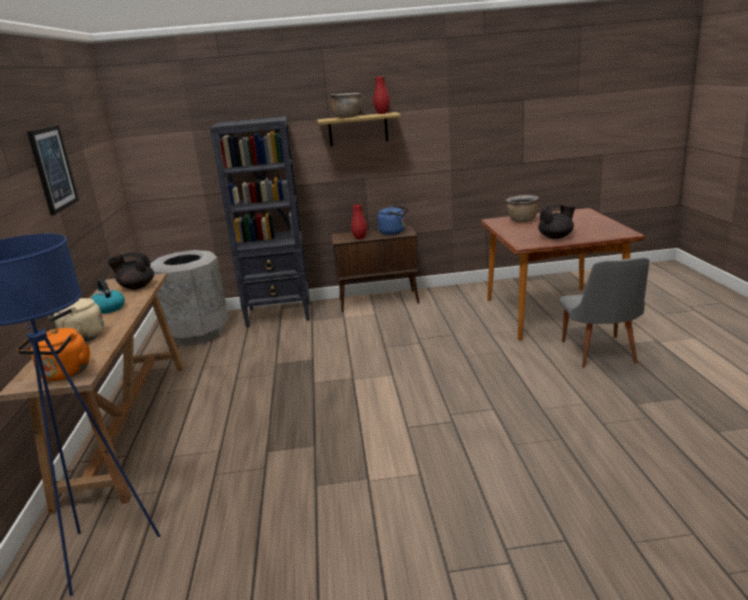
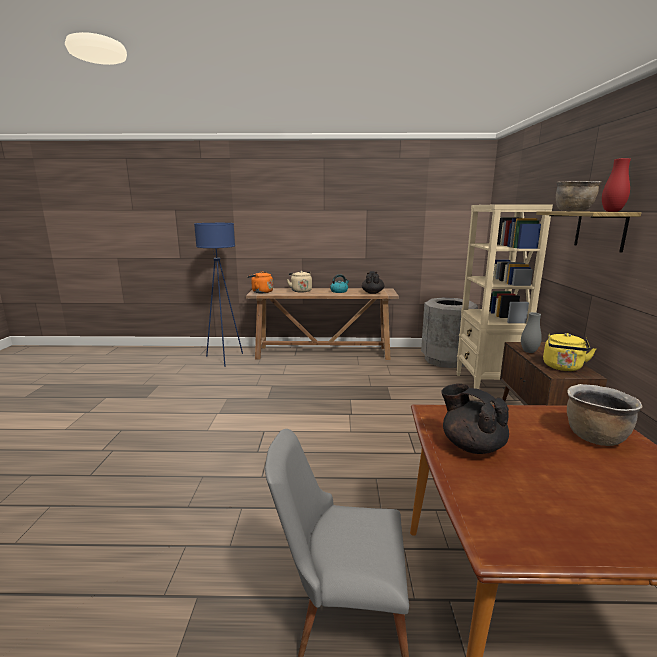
camera: 95 degrees right, 5 degrees down
picture [27,125,79,215] -> none
black bookcase [210,116,310,328] -> beige bookcase [456,204,553,399]
red vase [351,204,367,239] -> grey vase [521,312,542,353]
blue kettle [377,205,408,235] -> yellow kettle [543,333,596,371]
black teapot [538,204,575,239] -> black teapot turned 150 degrees clockwise [441,384,509,454]

